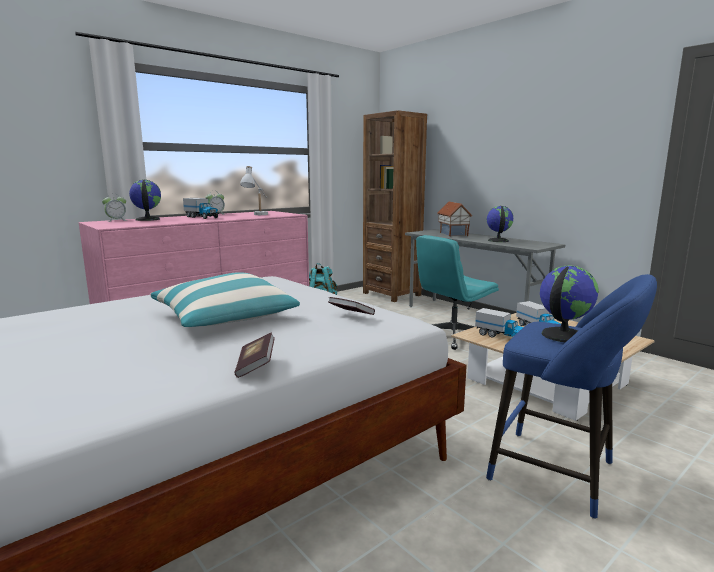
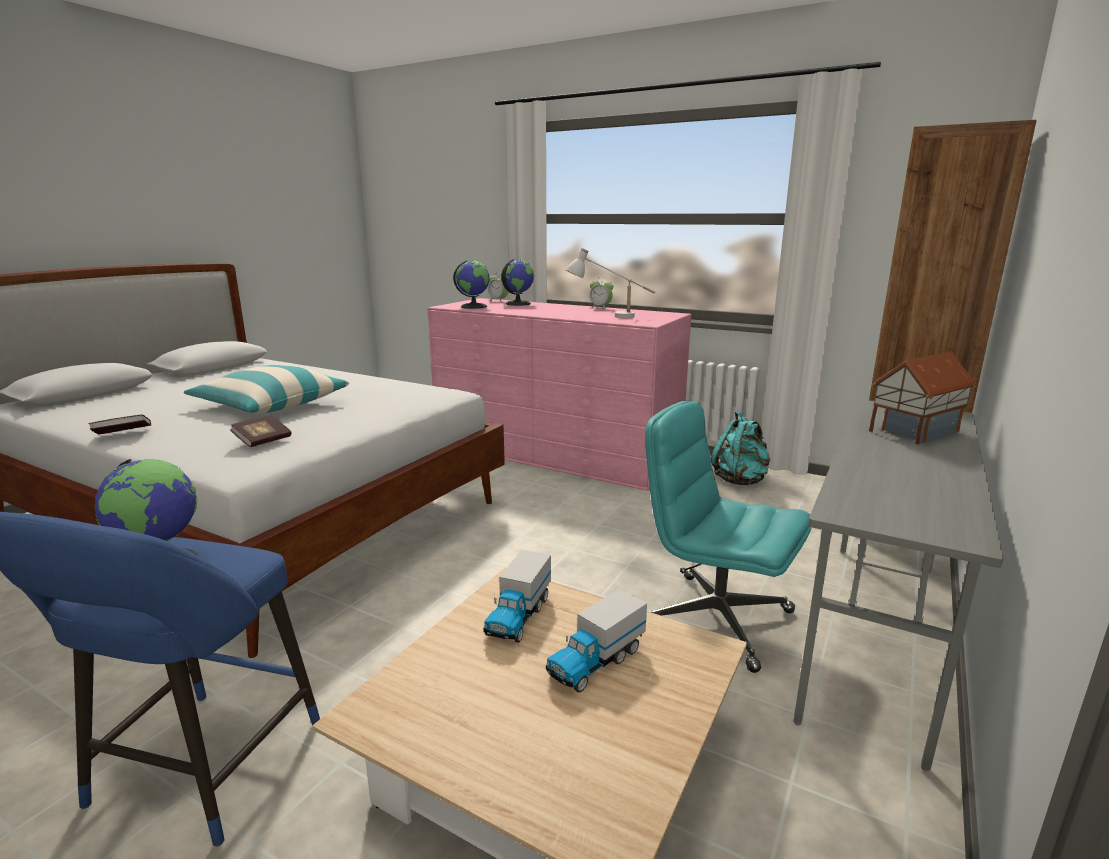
camera: 70 degrees right, 5 degrees up
toy truck [183,198,219,219] -> none
globe [486,206,513,242] -> globe moved to [453,260,490,309]

